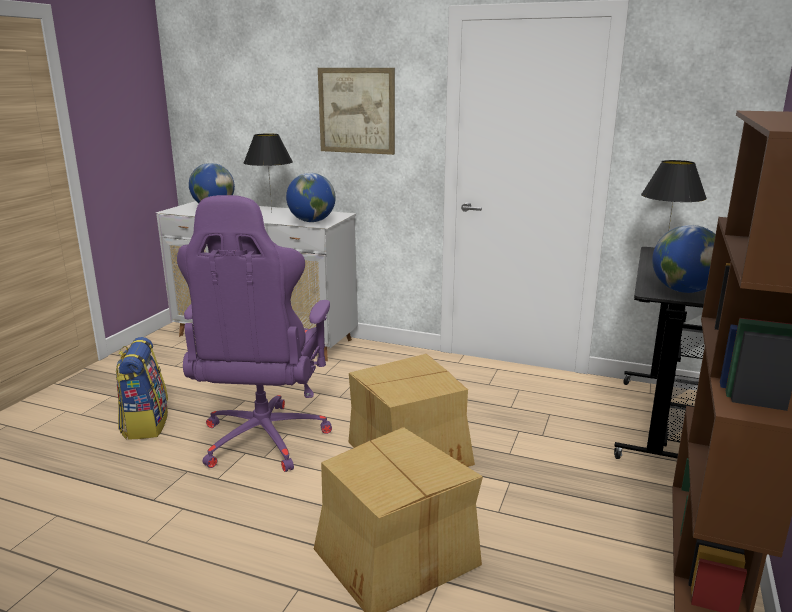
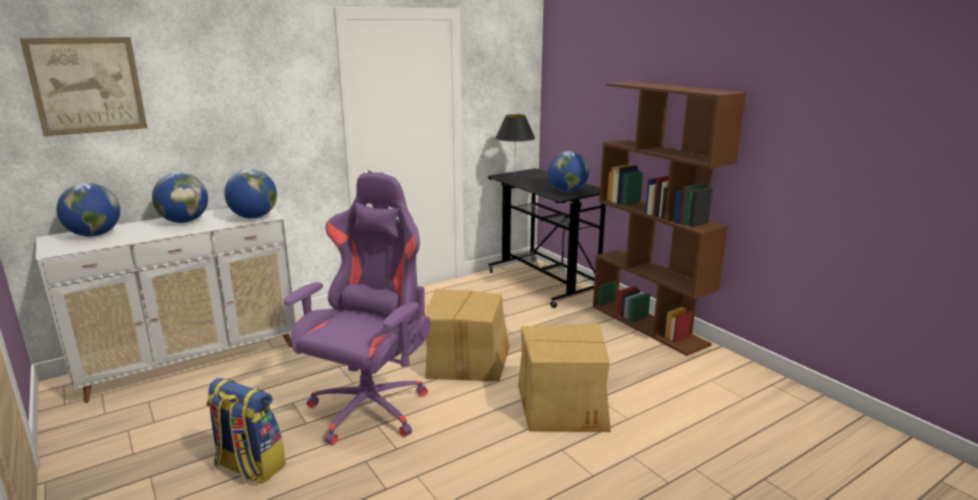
camera: 55 degrees left, 0 degrees up
purple office chair [177,195,332,472] -> purple office chair turned 105 degrees counterclockwise [284,173,431,445]
black table lamp [244,134,293,213] -> globe [152,172,208,223]
picture [318,68,395,155] -> picture moved to [20,37,147,136]

